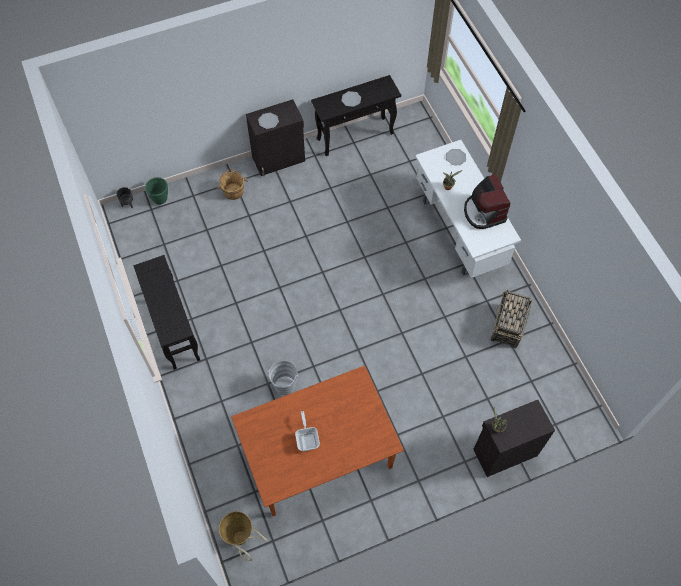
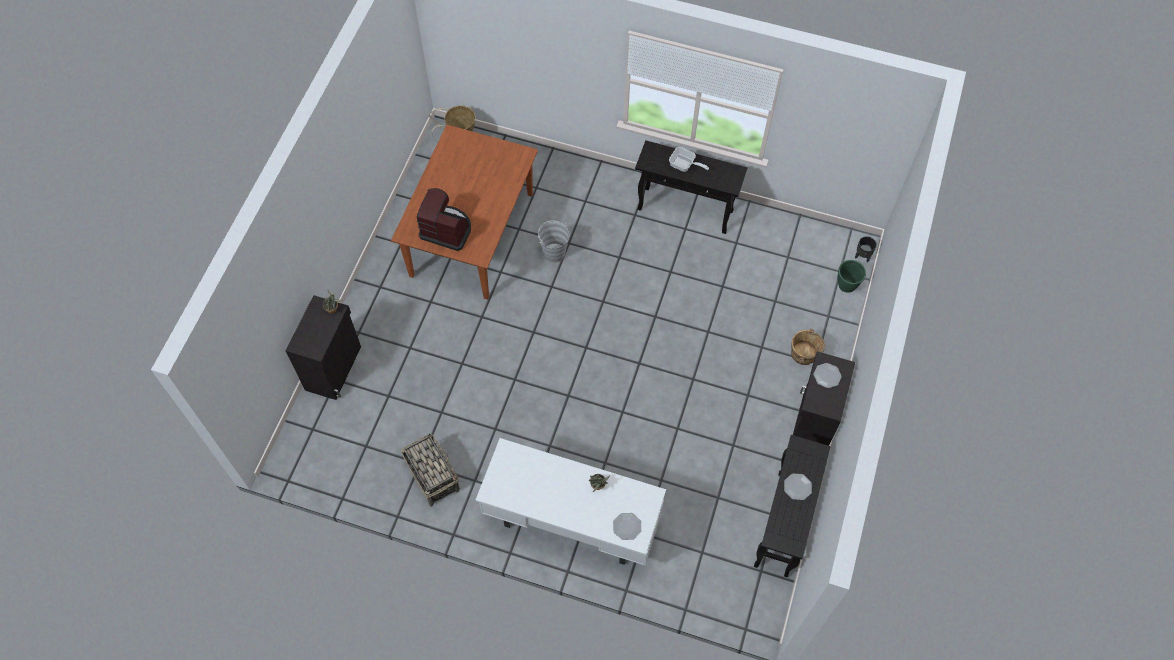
camera: 130 degrees right, 0 degrees up
frying pan [295,411,320,451] -> frying pan moved to [669,147,709,172]
coffee machine [464,174,511,229] -> coffee machine moved to [417,188,471,251]

